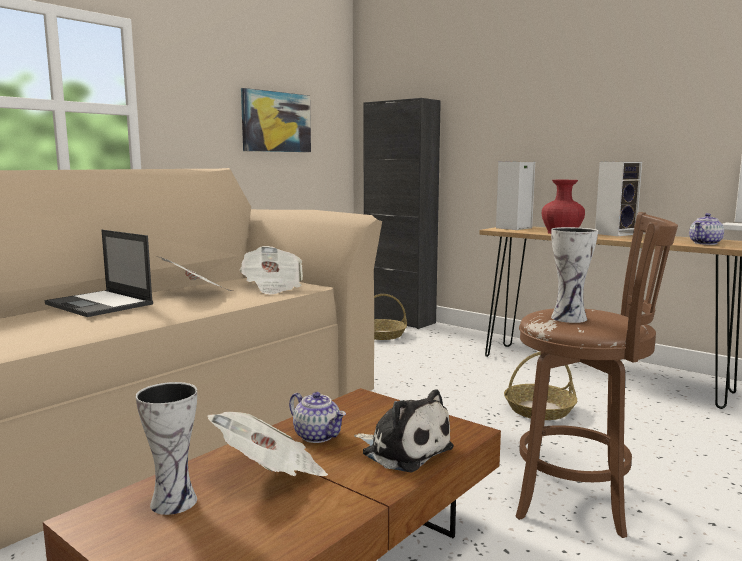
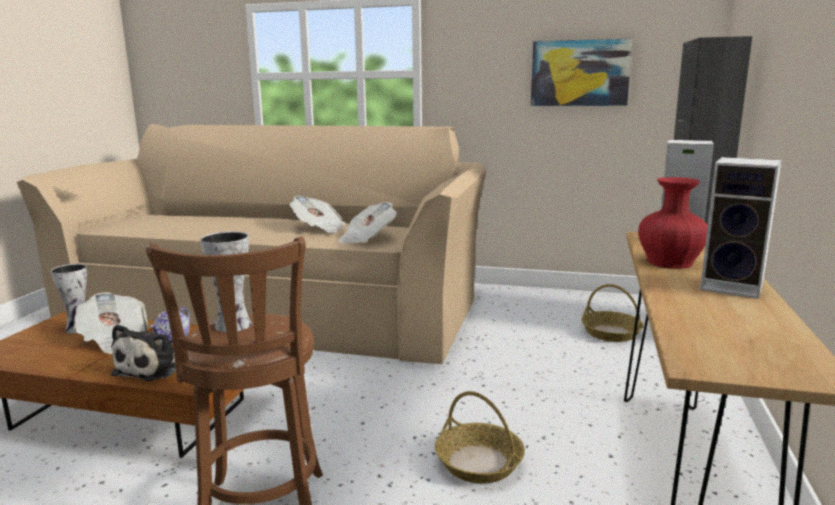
camera: 65 degrees right, 5 degrees up
laptop [45,230,153,317] -> none
teapot [689,213,724,245] -> none

